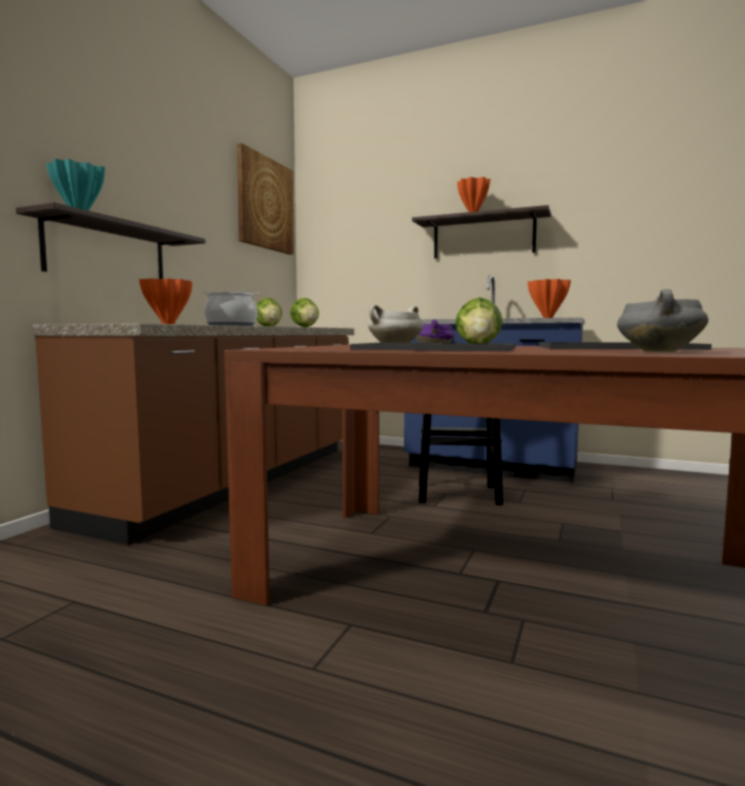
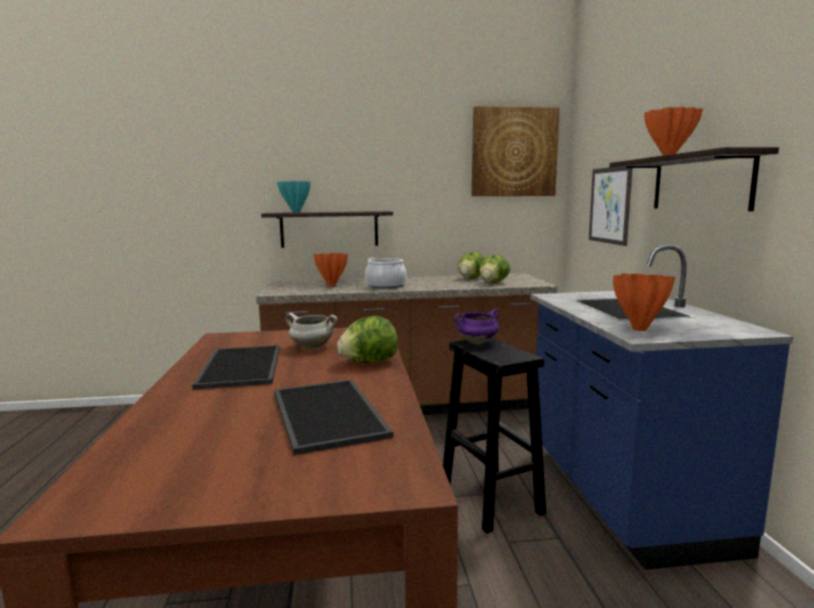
camera: 60 degrees right, 5 degrees up
grey cooking pot [617,289,709,352] -> none
none -> picture [589,167,633,246]

